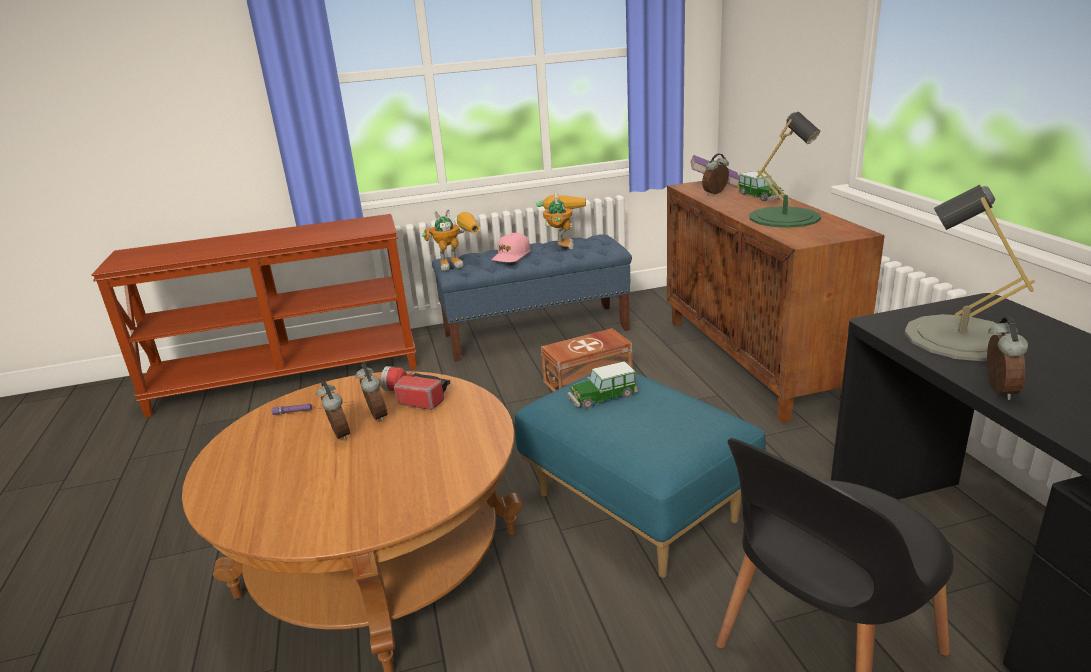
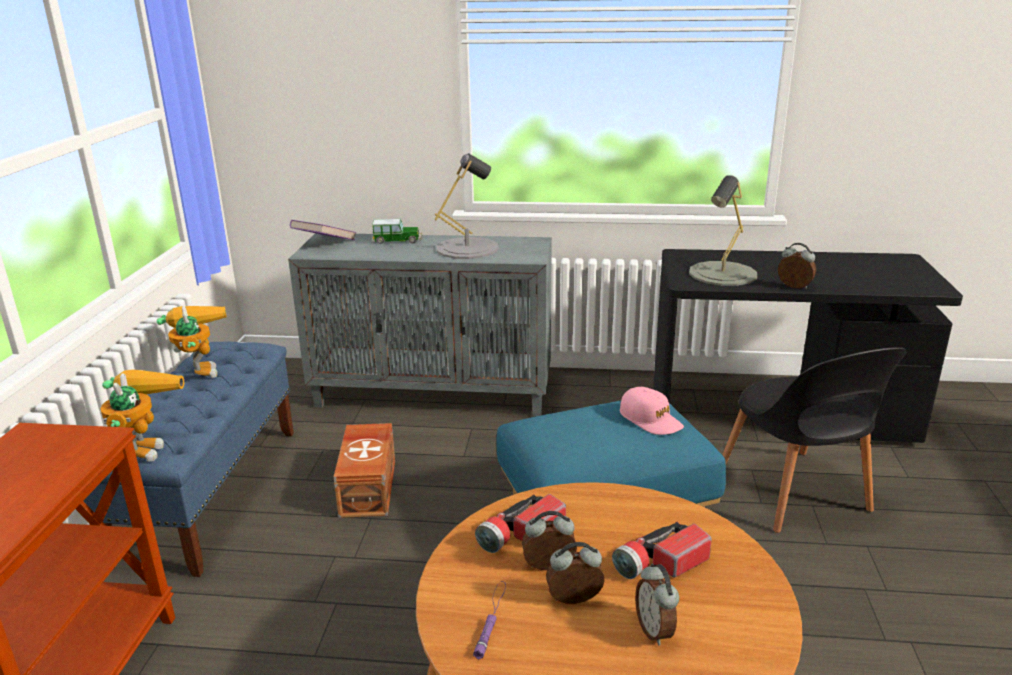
camera: 70 degrees left, 0 degrees up
pink cap [492,233,531,262] -> pink cap moved to [620,387,684,435]
toy robot [536,192,586,249] -> toy robot turned 45 degrees clockwise [157,306,227,378]
toy car [567,361,637,409] -> none
brown cabinet [667,181,885,423] -> grey cabinet [288,233,552,416]
alarm clock [702,153,729,195] -> alarm clock moved to [635,564,679,646]
green table lamp [749,112,821,228] -> grey table lamp [435,153,499,259]
none -> flashlight [612,522,712,579]

